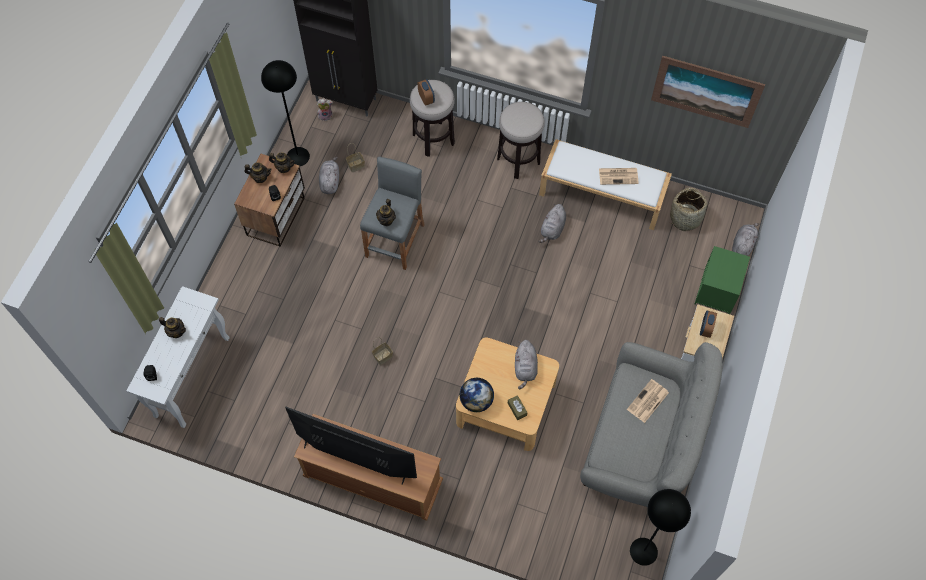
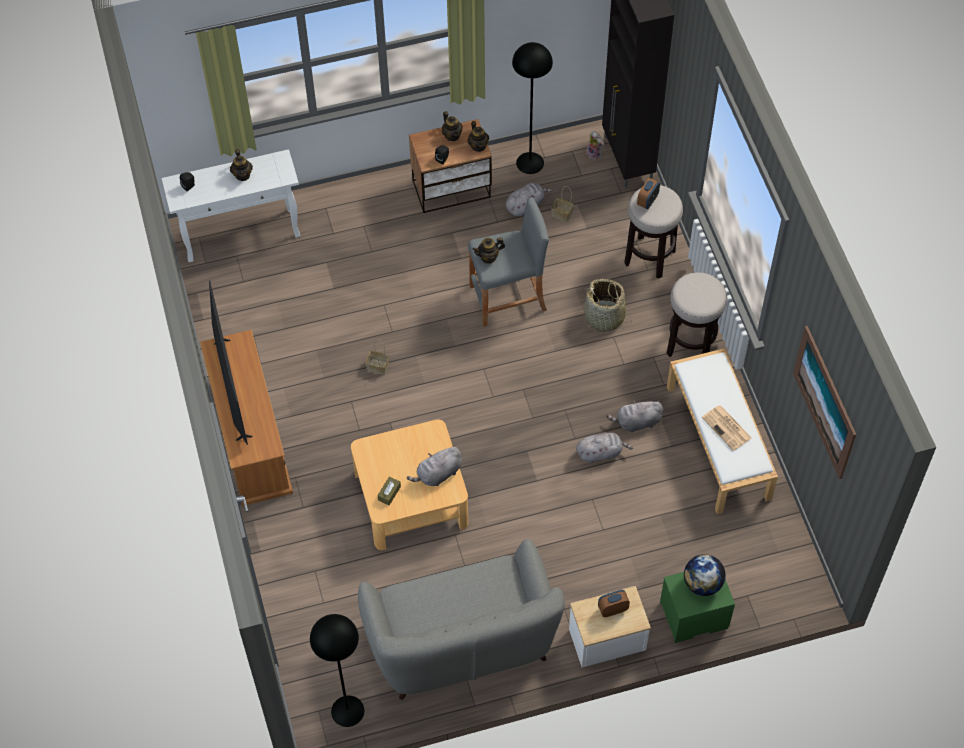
camera: 55 degrees right, 5 degrees down
globe [459,378,494,412] -> globe moved to [684,554,726,596]
newspaper [627,379,669,423] -> none
basket [668,188,710,231] -> basket moved to [582,279,630,332]
grey plush toy [732,223,759,256] -> grey plush toy moved to [576,433,633,463]

